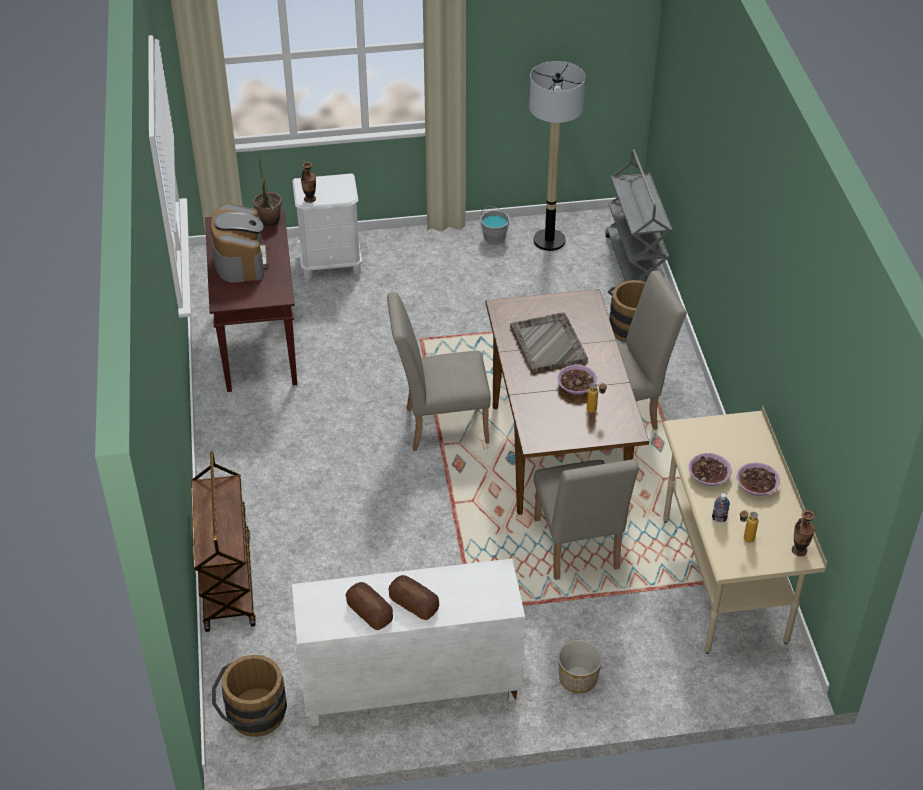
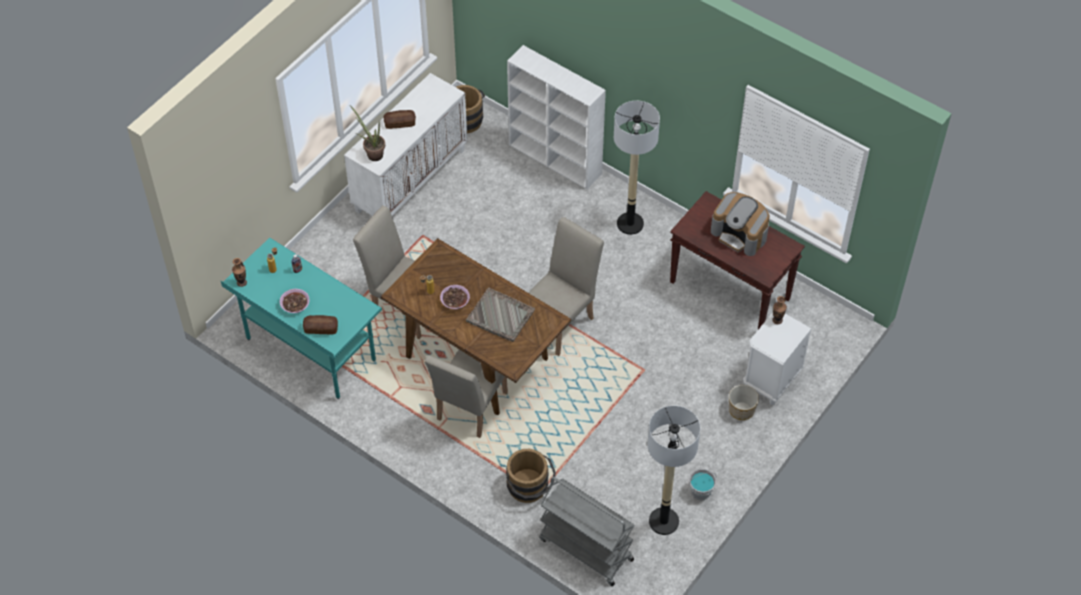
camera: 135 degrees right, 10 degrees up
brown cart [191,452,256,632] -> white bookcase [507,45,606,189]
potted plant [254,158,282,226] -> potted plant moved to [350,105,385,161]
bread [346,582,393,630] -> bread moved to [303,315,338,334]
planter [558,640,602,693] -> planter moved to [729,385,759,420]
beige desk [662,406,827,654] -> turquoise desk [221,238,382,399]
bowl [688,453,732,486] -> none
none -> floor lamp [614,101,660,235]

